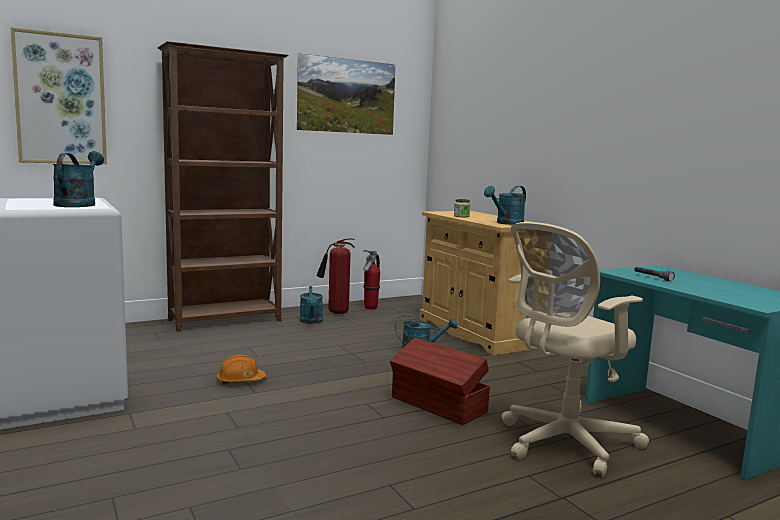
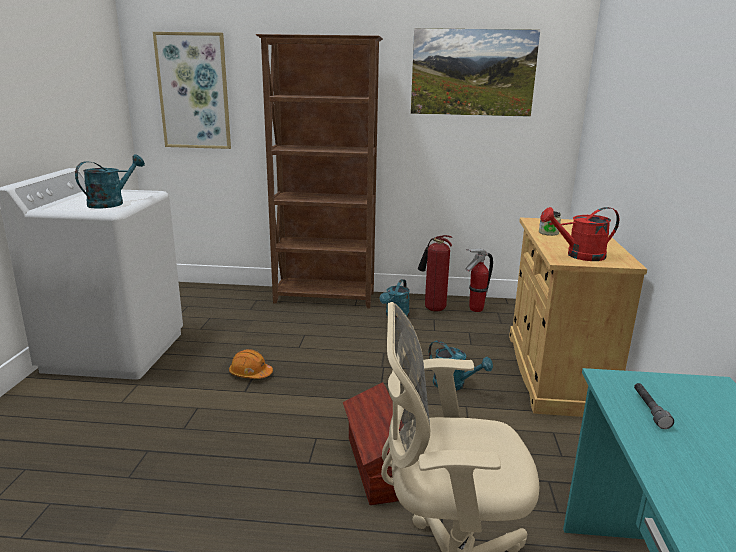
camera: 35 degrees right, 10 degrees up
turquoise watering can [484,186,526,225] -> red watering can [540,207,619,261]

